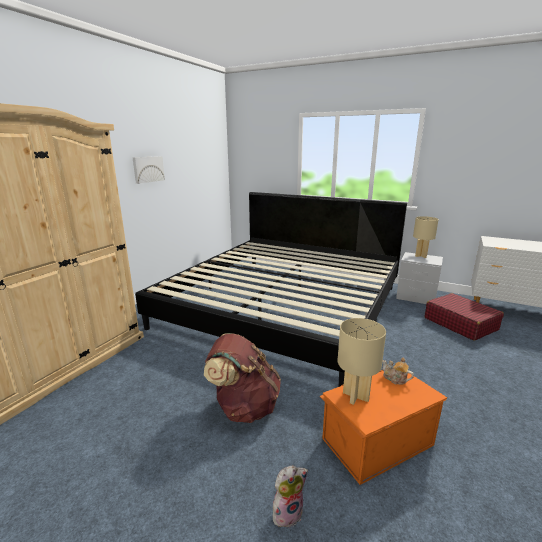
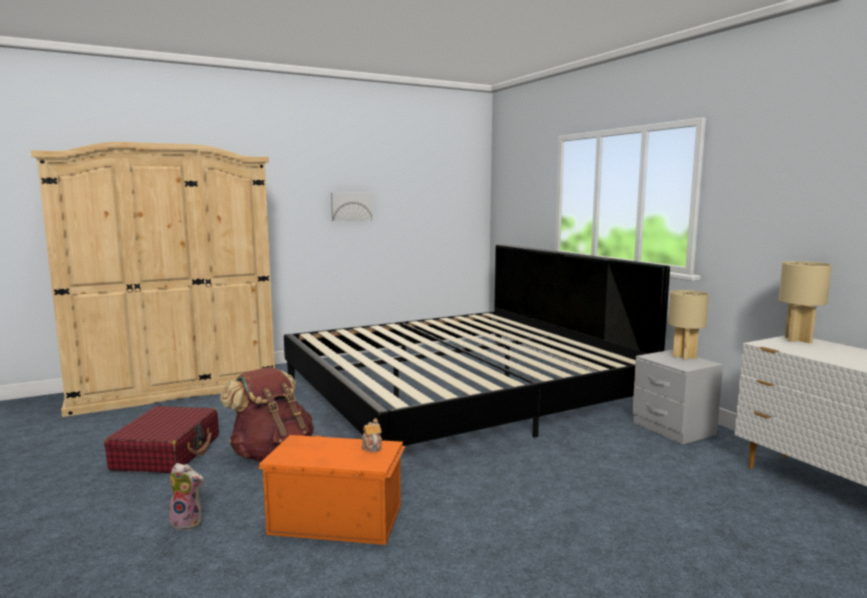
camera: 35 degrees right, 10 degrees down
beige table lamp [338,318,386,405] -> beige table lamp moved to [778,261,832,343]
red suitcase [425,293,504,341] -> red suitcase moved to [104,406,219,473]

